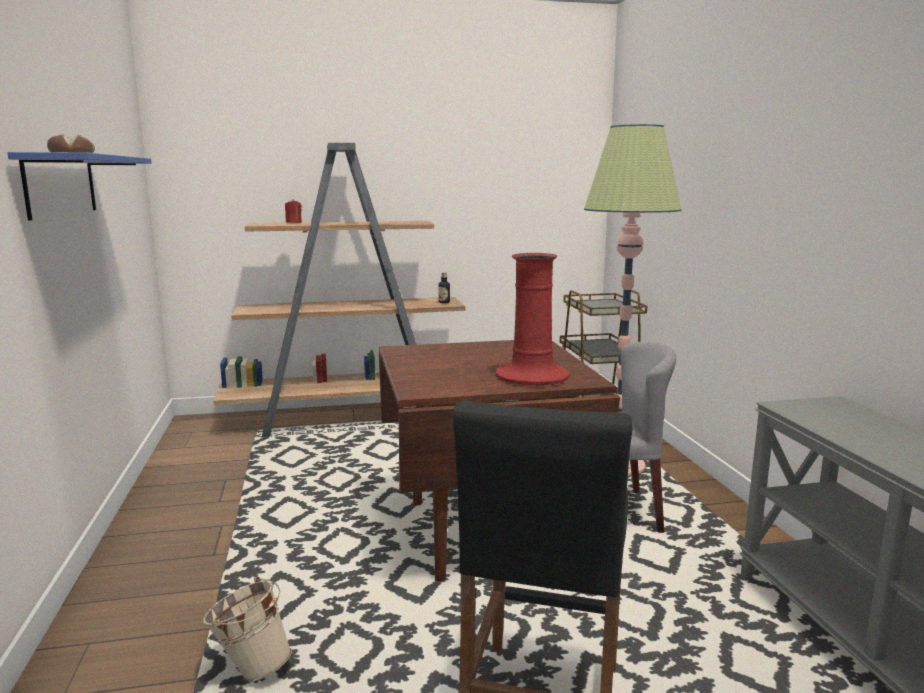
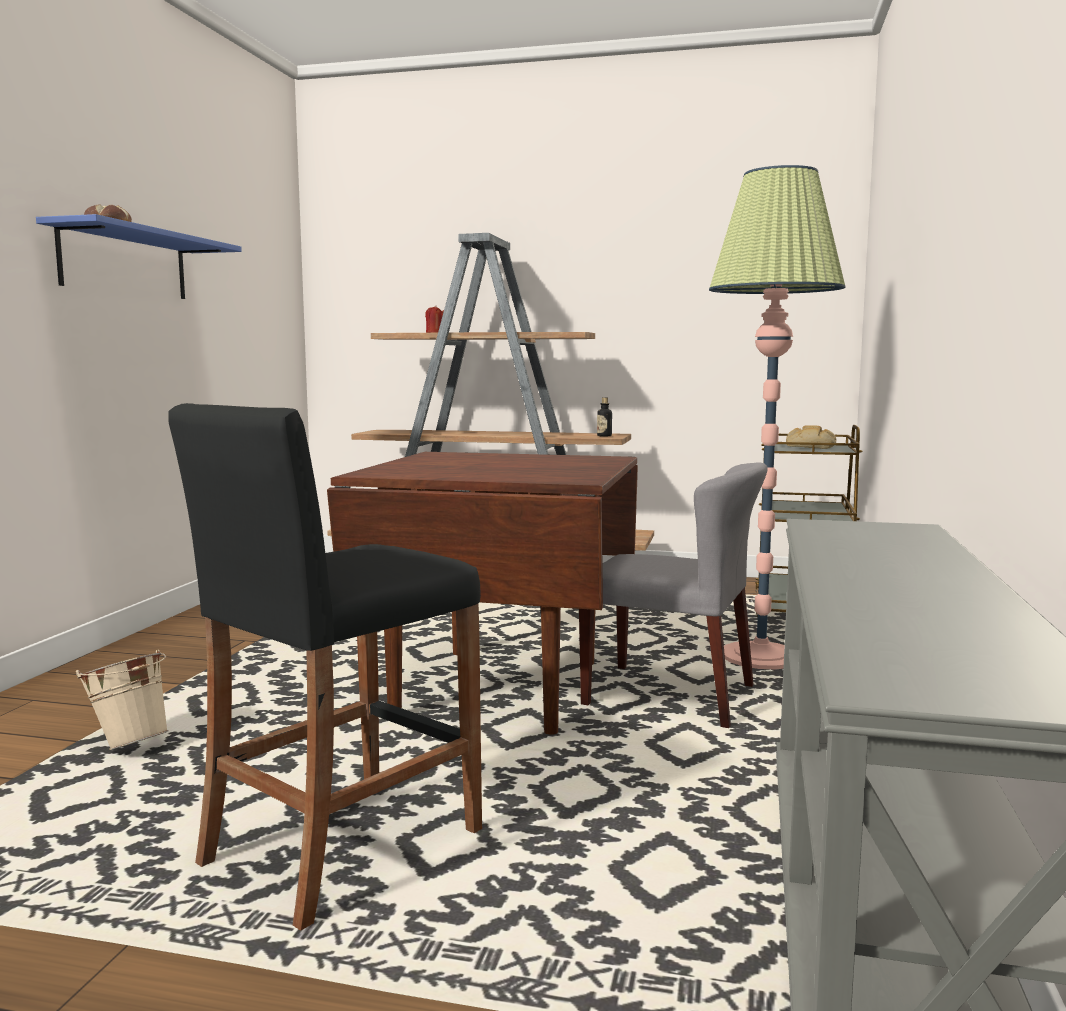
camera: 25 degrees right, 5 degrees down
red vase [495,253,570,386] -> none
none -> bread [786,425,836,449]

